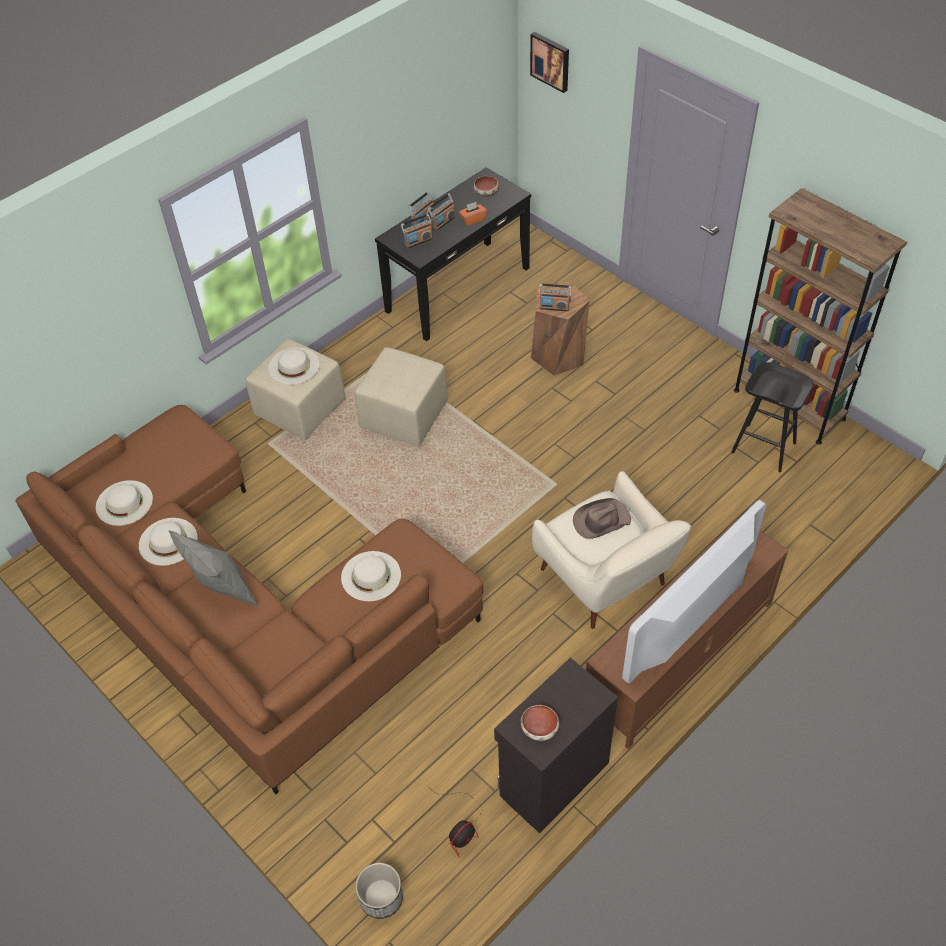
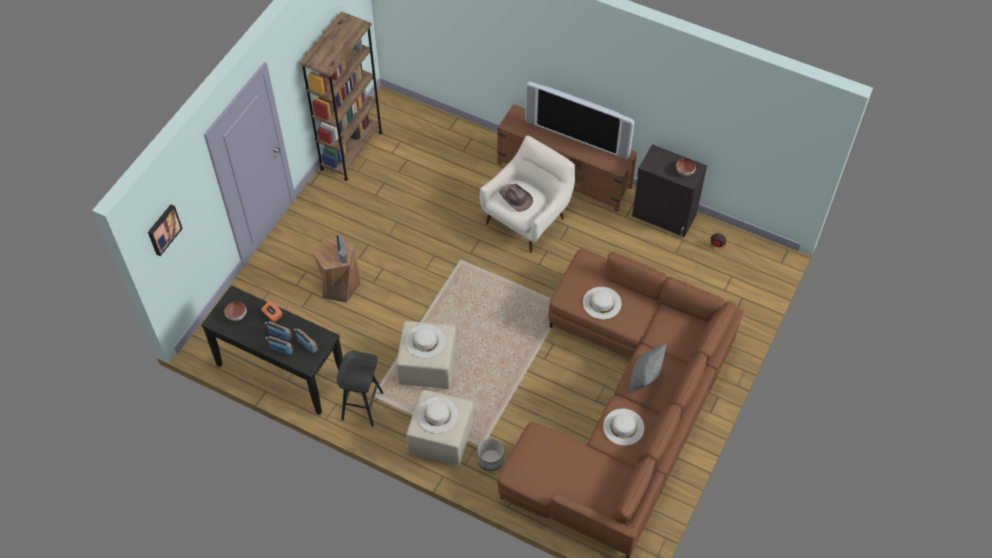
camera: 110 degrees left, 5 degrees up
white hat [96,480,153,526] -> white hat moved to [406,324,445,358]
planter [355,863,403,919] -> planter moved to [477,438,504,471]
black stool [731,362,813,472] -> black stool moved to [336,351,383,427]

